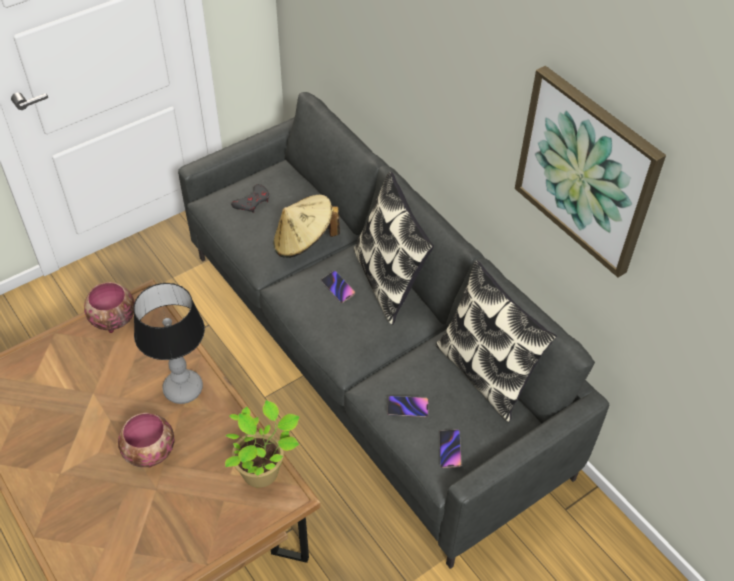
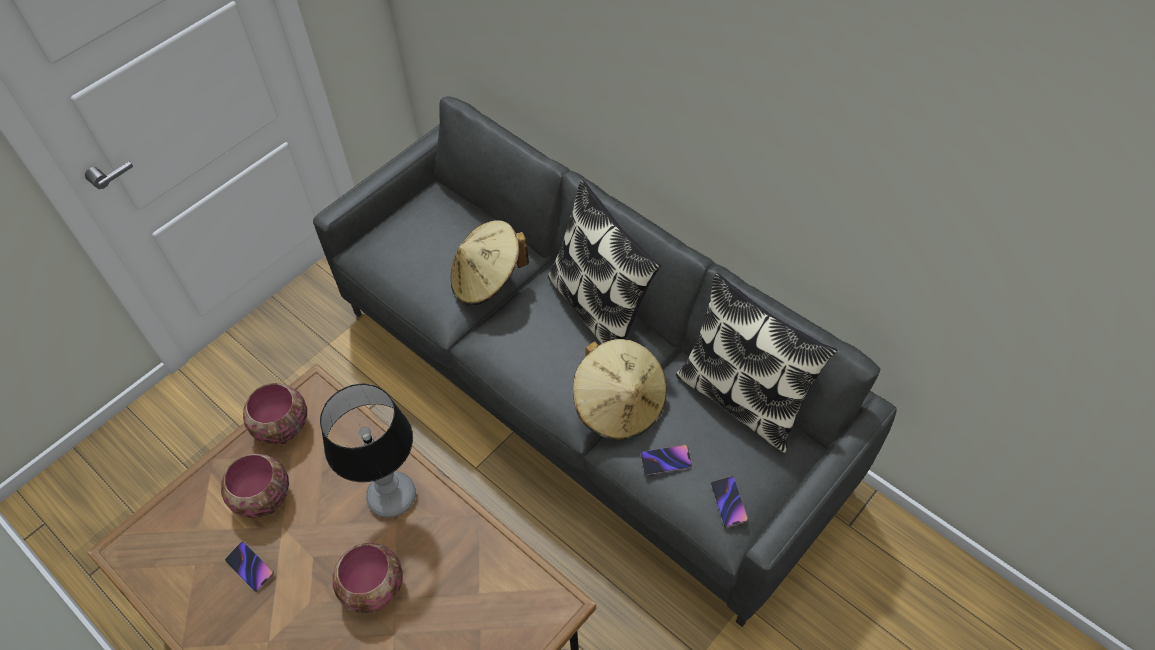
camera: 10 degrees left, 5 degrees up
potted plant [225,400,300,488] -> none
grey game controller [231,184,269,213] -> none
phone [321,271,355,303] -> phone moved to [225,542,274,592]
picture [515,66,666,277] -> none
none -> bowl [221,454,289,518]
none -> beige hat [573,339,667,441]

